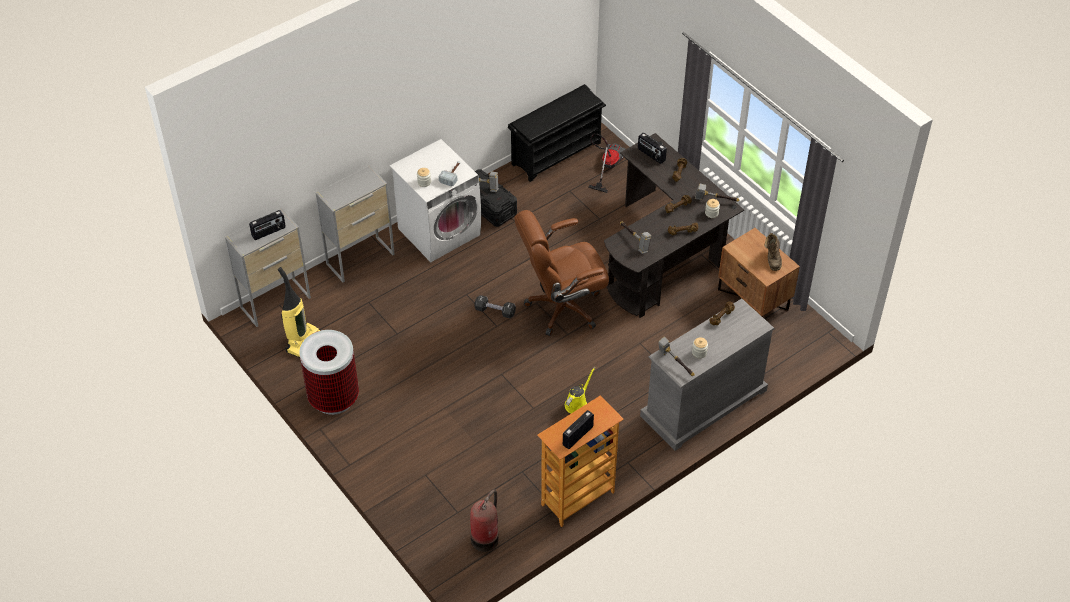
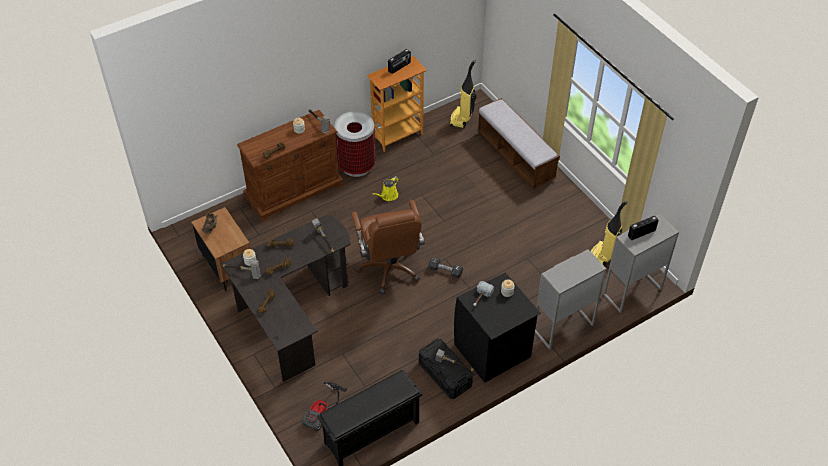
camera: 175 degrees left, 0 degrees up
trash can [299,330,359,415] -> trash can moved to [335,111,376,177]
white washing machine [390,139,481,262] -> black washing machine [454,272,541,383]
fire extinguisher [470,489,499,552] -> vacuum cleaner [449,60,476,129]
brown office chair [514,210,609,336] -> brown office chair turned 90 degrees clockwise [351,200,425,294]
radio [638,133,667,164] -> none
grey dresser [640,299,775,451] -> brown dresser [237,110,344,221]
none -> bench [477,98,560,189]

